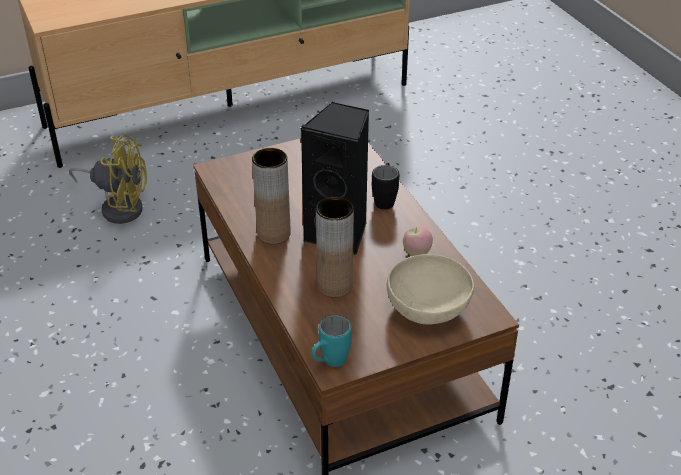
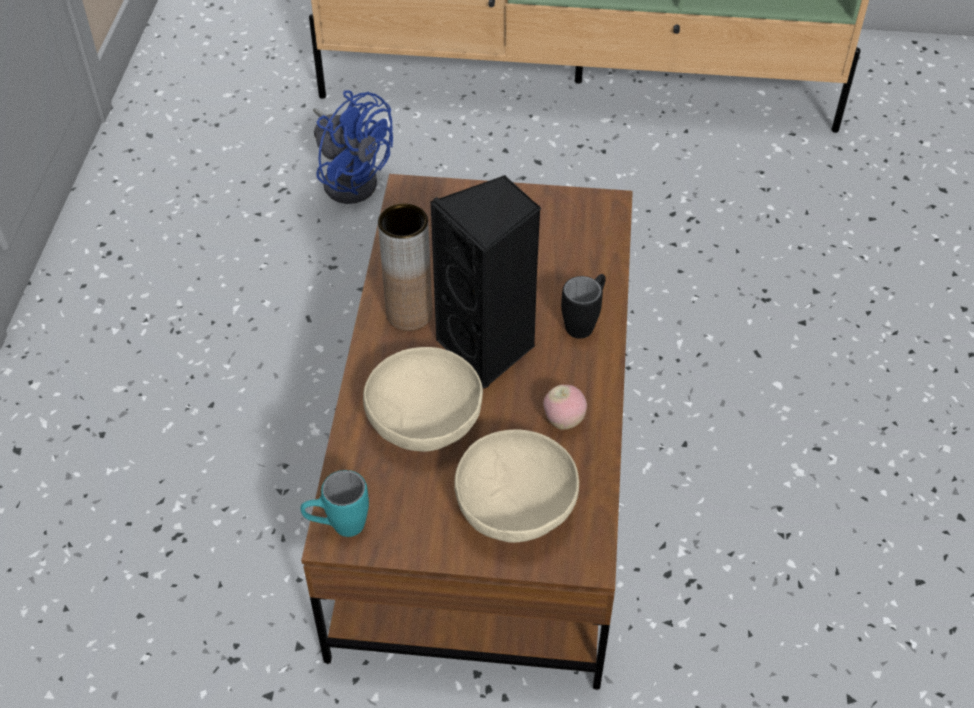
camera: 30 degrees right, 10 degrees up
yellow fan [69,134,147,224] -> blue fan [313,90,393,204]
brown vase [316,197,354,298] -> beige bowl [363,347,483,452]

